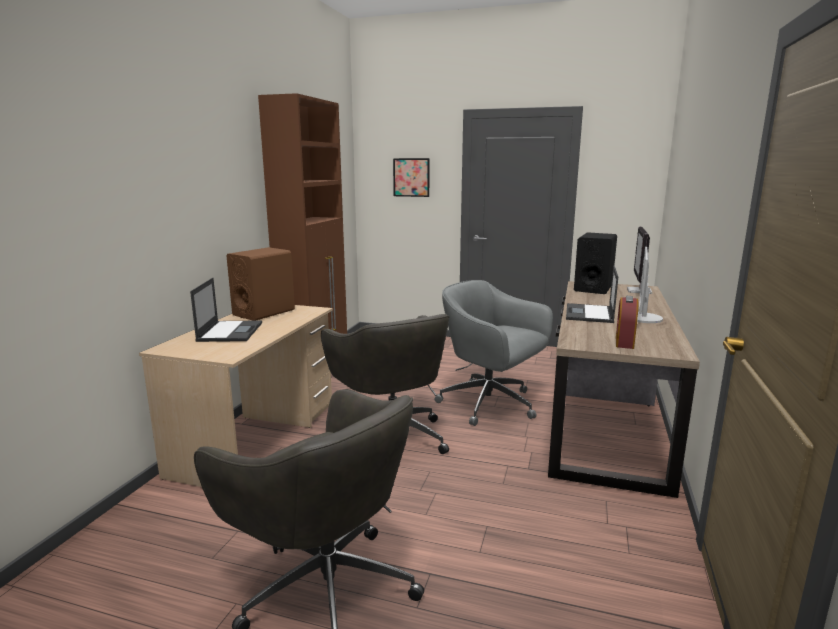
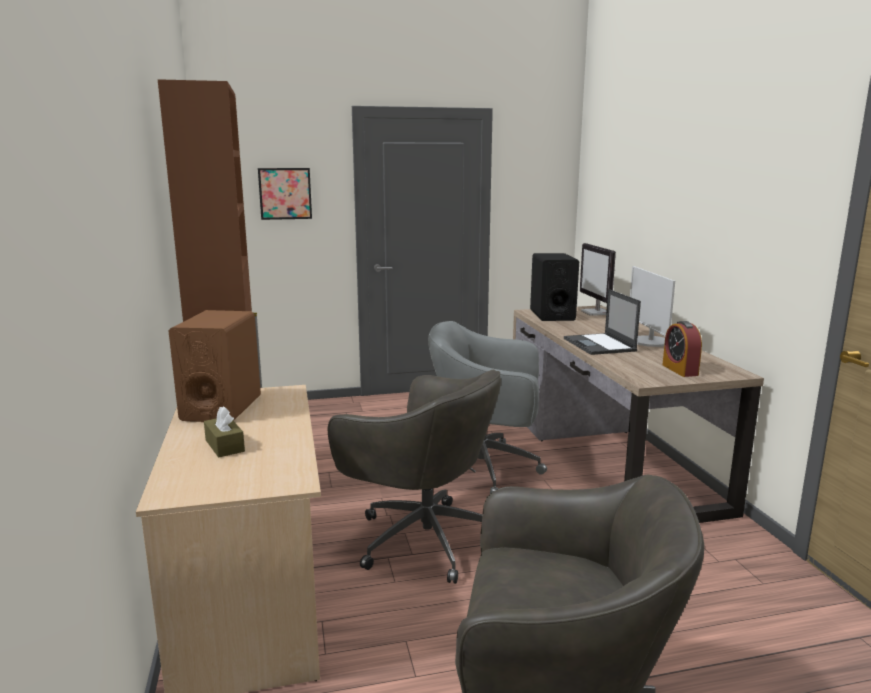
camera: 30 degrees left, 0 degrees up
laptop [190,278,262,342] -> brown tissue box [204,406,245,457]

